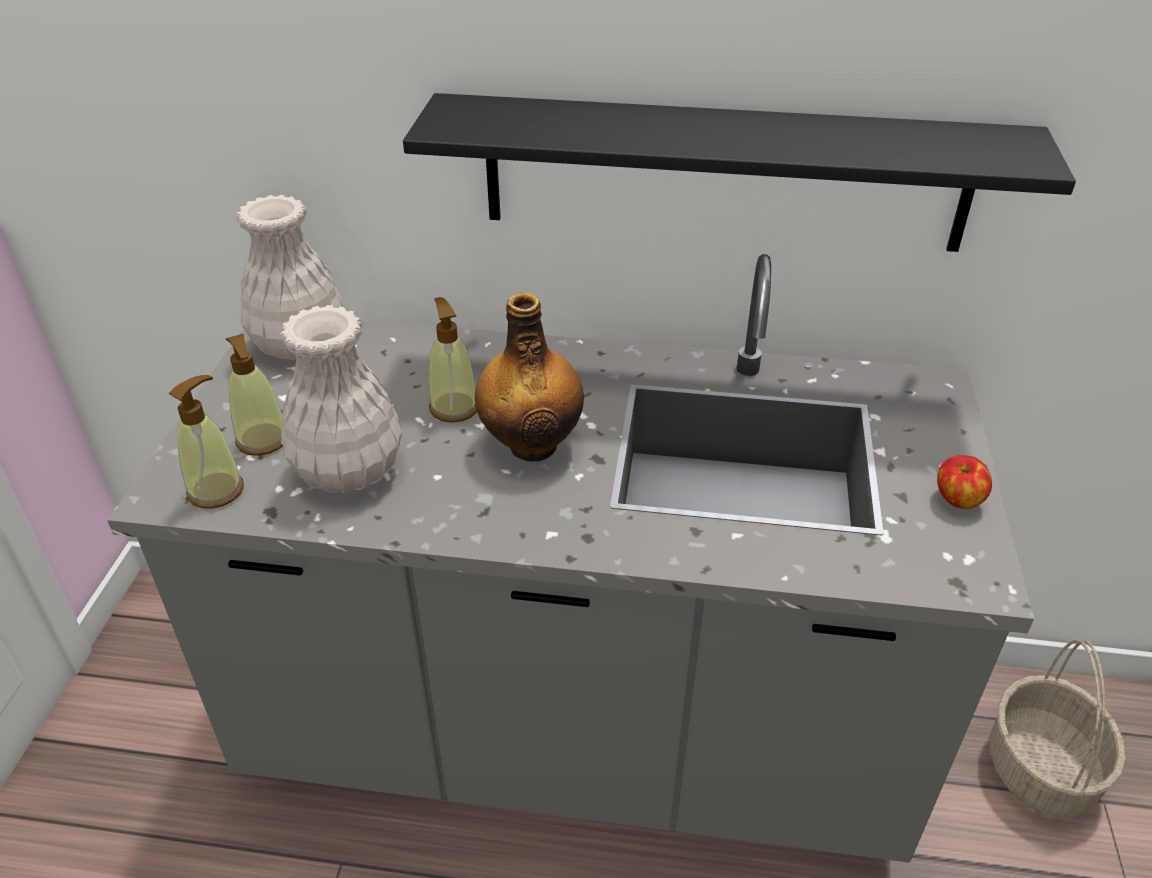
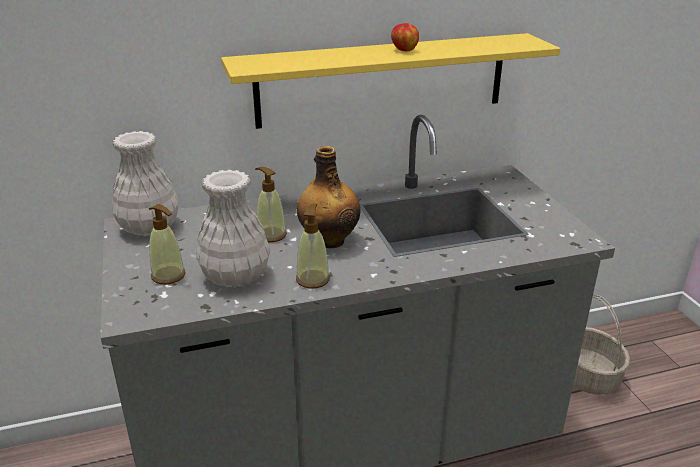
camera: 25 degrees left, 10 degrees down
soap dispenser [169,375,244,509] -> soap dispenser moved to [296,204,330,288]
black shelf [403,93,1076,252] -> yellow shelf [221,33,560,129]
apple [937,455,992,509] -> apple moved to [391,23,419,51]

